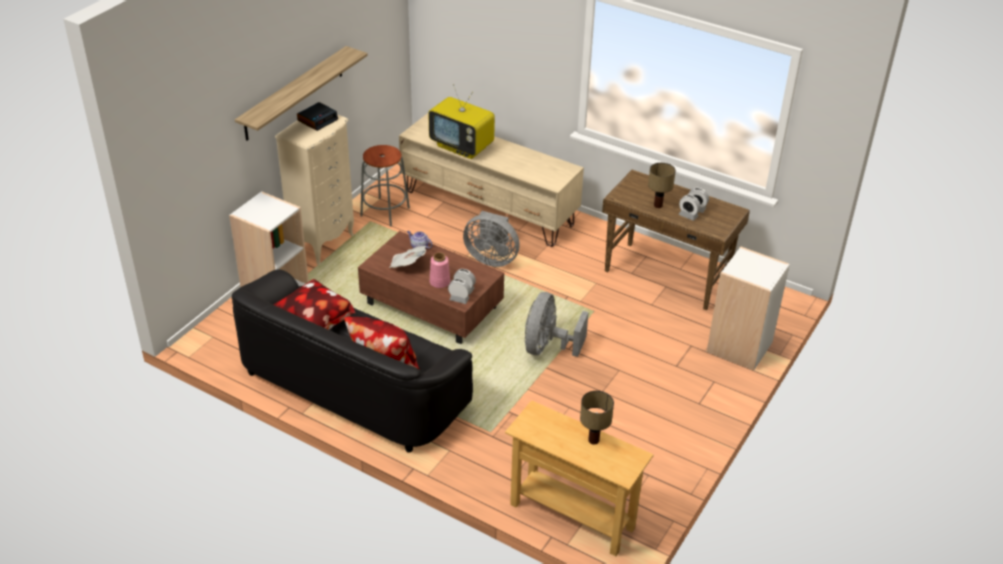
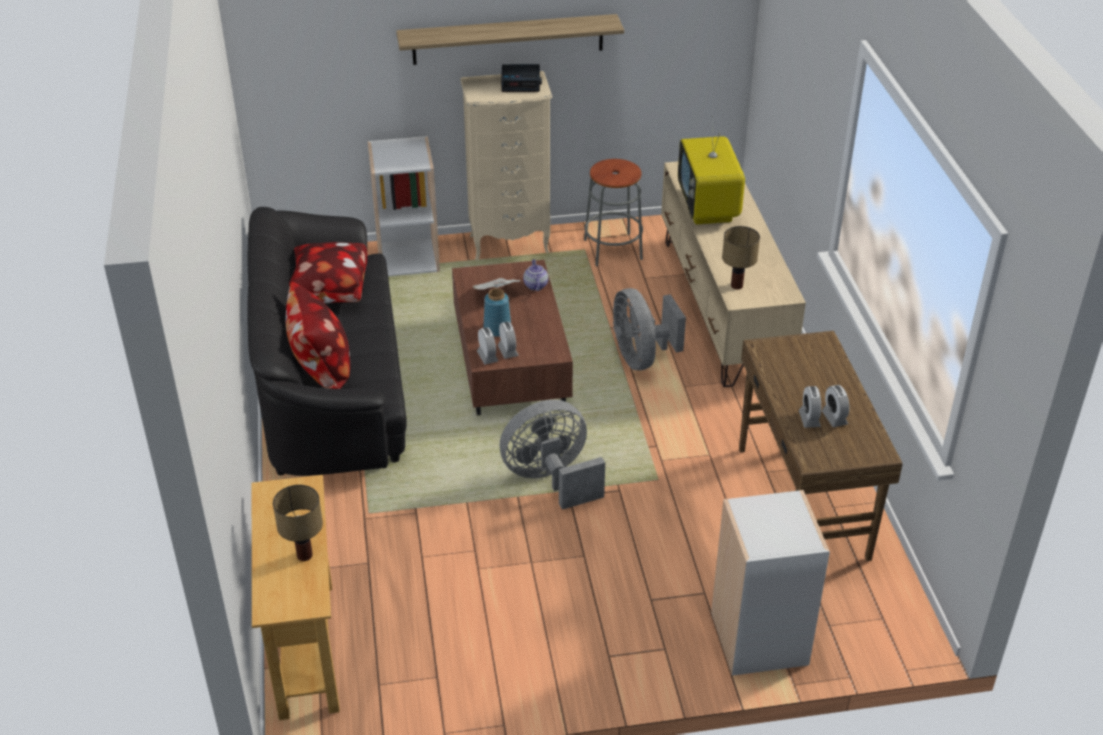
camera: 50 degrees right, 0 degrees up
pink vase [430,252,450,288] -> blue vase [483,288,511,337]
table lamp [648,163,676,208] -> table lamp moved to [722,226,760,290]

